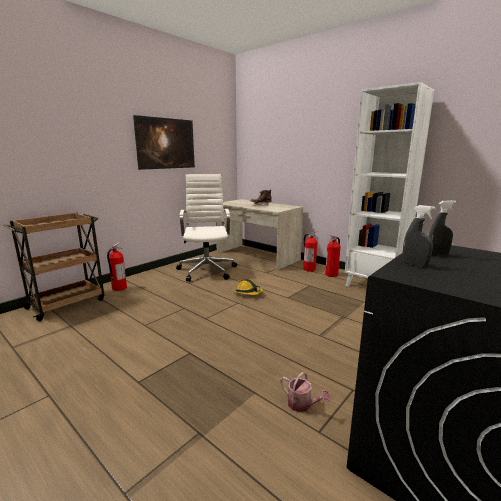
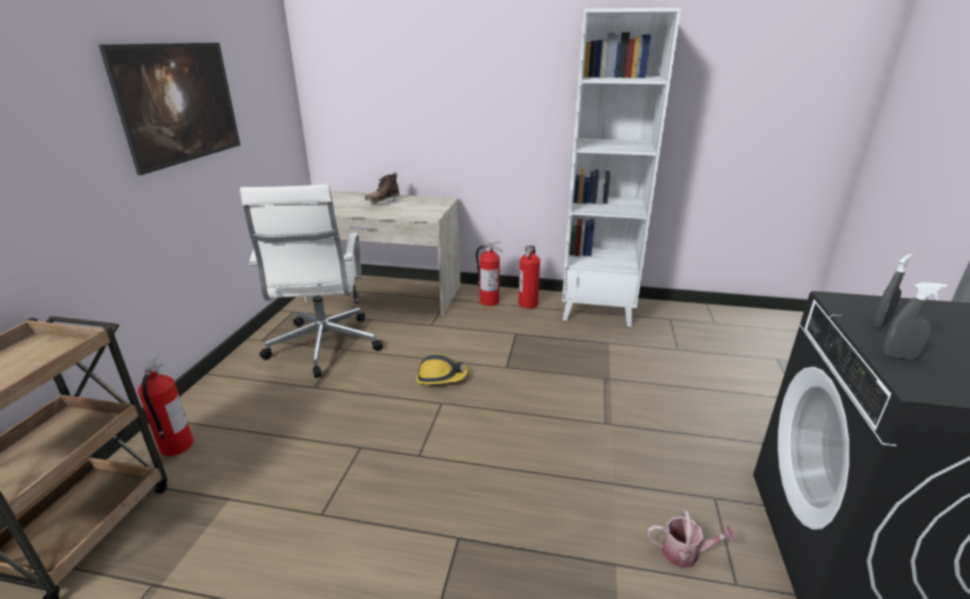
camera: 30 degrees left, 10 degrees up
white office chair [176,174,237,282] -> white office chair turned 150 degrees counterclockwise [240,184,383,378]

